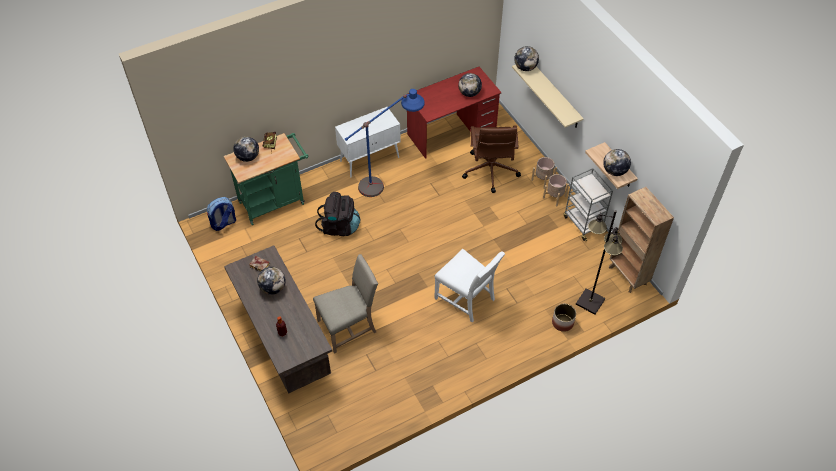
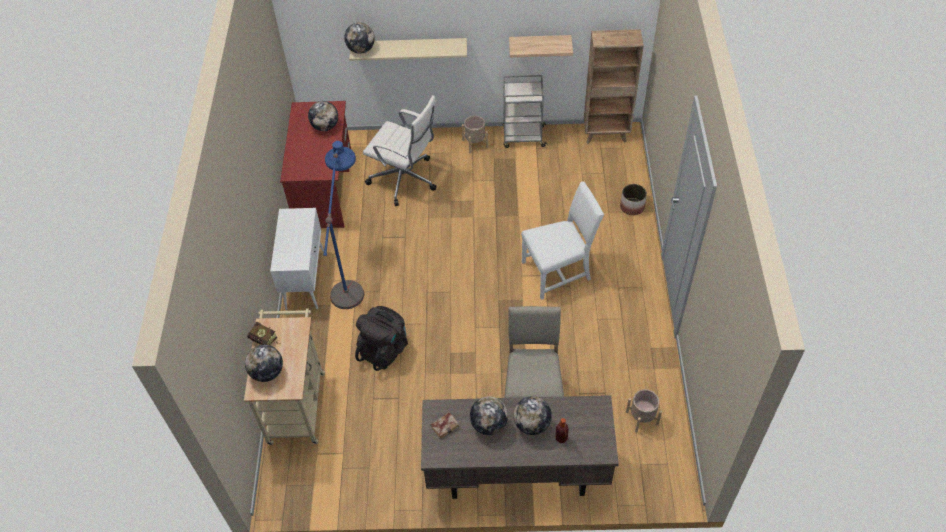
camera: 60 degrees left, 0 degrees up
backpack [207,197,236,231] -> none
green cart [224,133,309,225] -> beige cart [244,308,325,445]
brown office chair [462,125,521,193] -> white office chair [363,95,436,206]
beige planter [531,157,557,189] -> beige planter moved to [626,389,662,433]
black floor lamp [576,210,623,315] -> none
globe [603,149,631,176] -> globe moved to [513,396,552,435]

